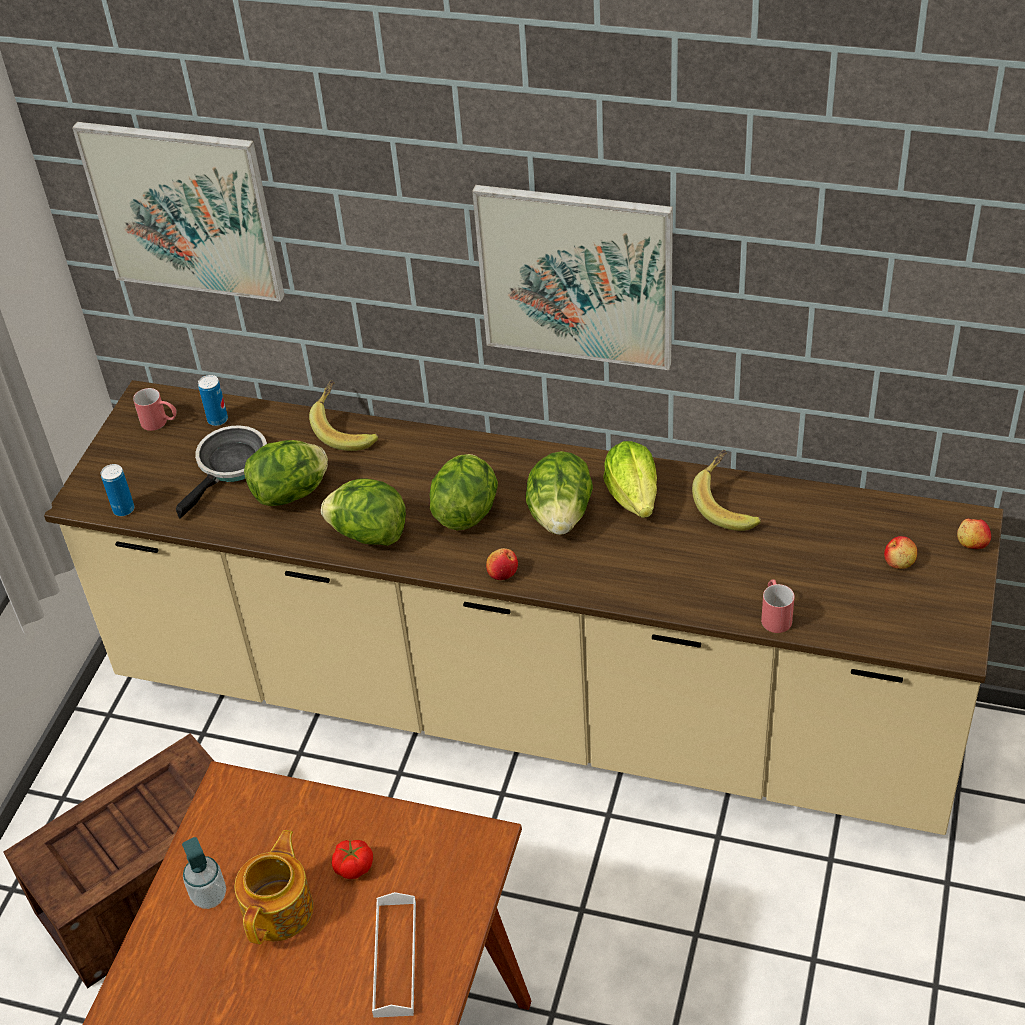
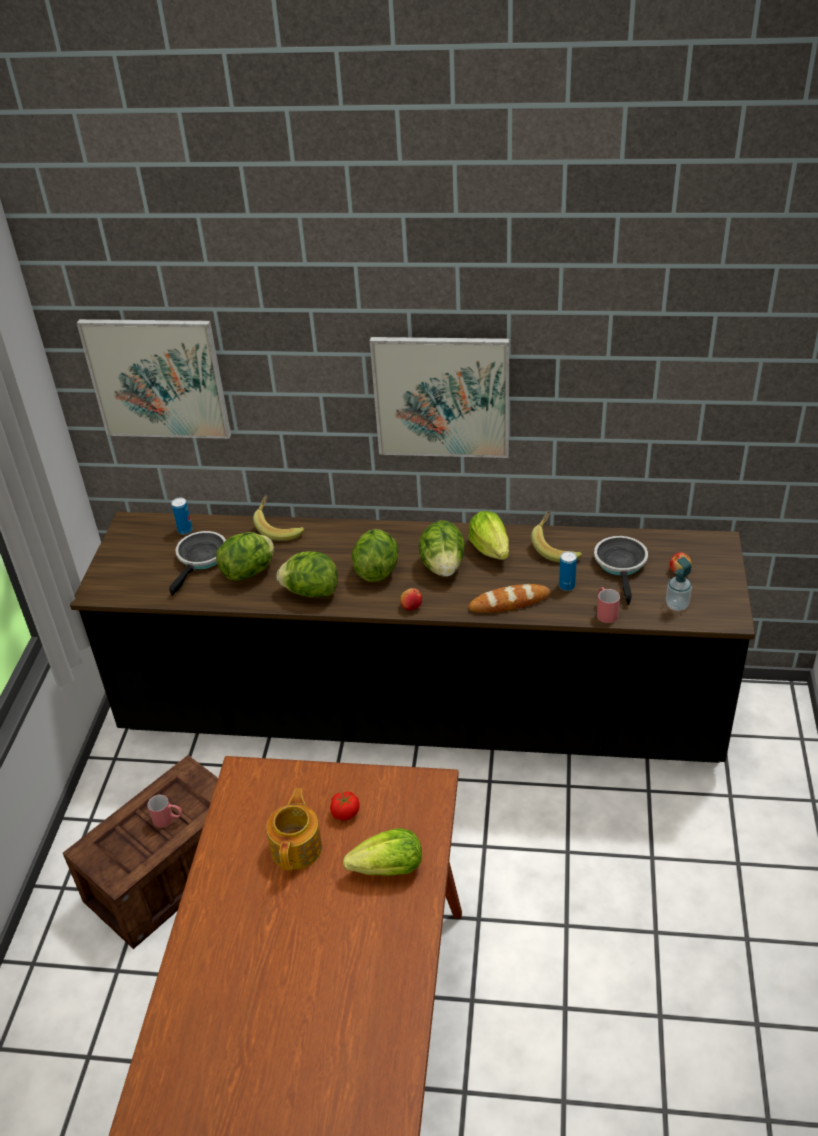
camera: 10 degrees left, 5 degrees down
beige counter [44,380,1003,835] -> black counter [70,512,755,763]
can [101,464,135,516] -> can moved to [559,551,577,591]
red mug [133,388,177,431] -> red mug moved to [147,795,182,828]
soap dispenser [182,837,226,909] -> soap dispenser moved to [666,557,692,611]
white tray [372,892,416,1018] -> lettuce [343,828,422,876]
apple [957,519,991,549] -> none
none -> bread [468,584,551,613]
none -> frying pan [594,536,648,605]

